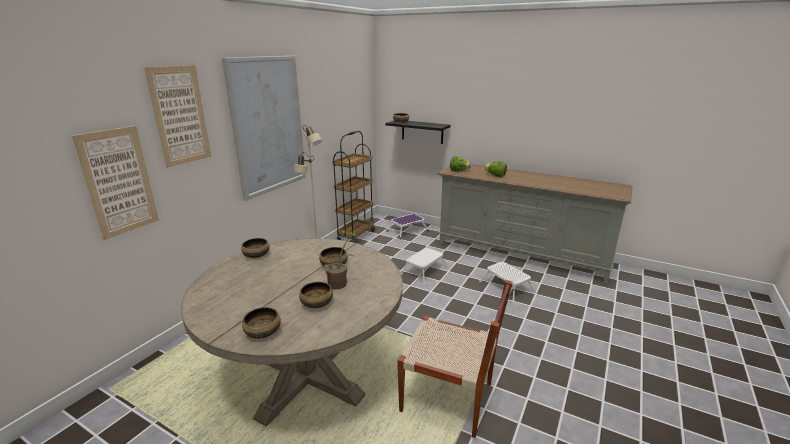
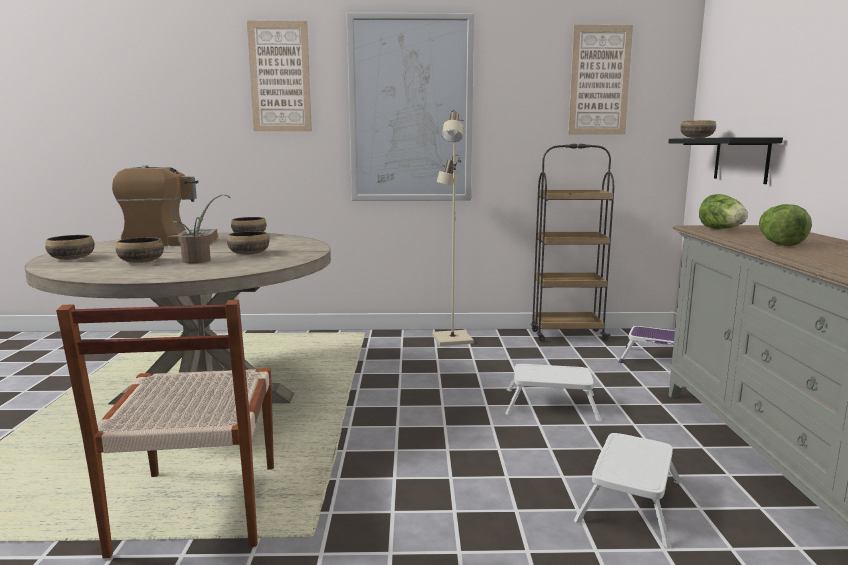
camera: 60 degrees right, 10 degrees down
picture [72,126,159,240] -> picture moved to [568,25,633,134]
none -> coffee machine [112,165,218,246]

